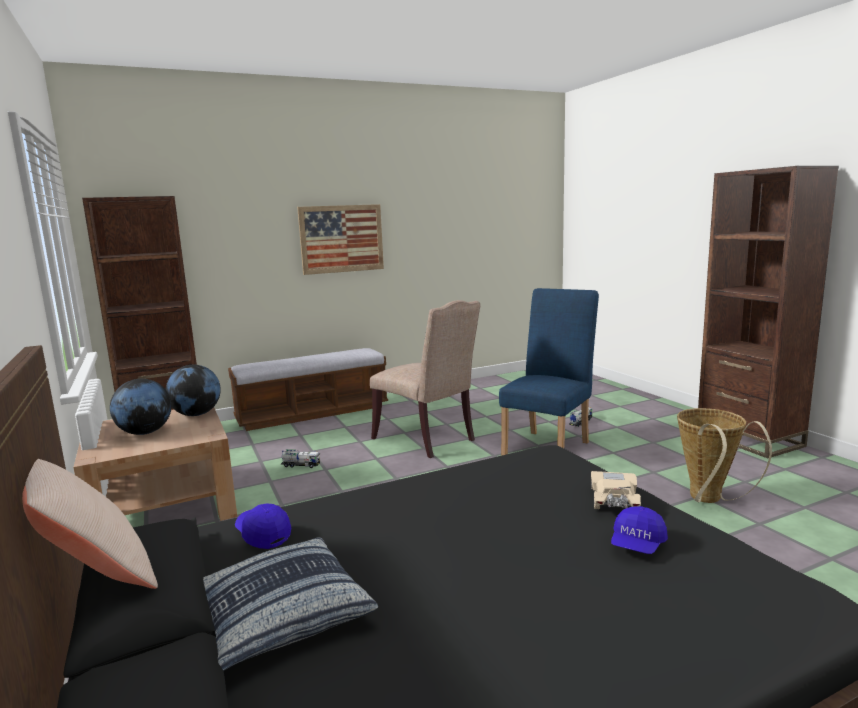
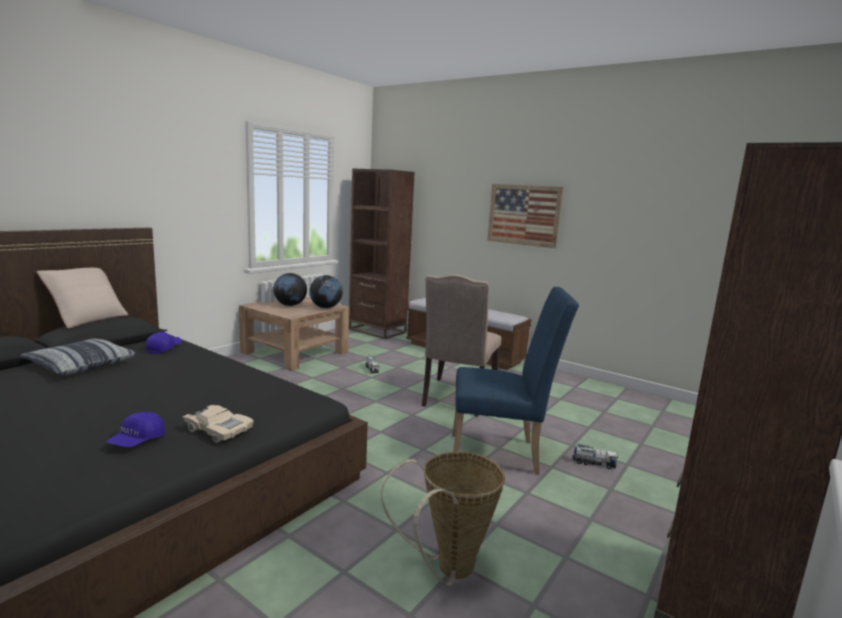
camera: 60 degrees right, 0 degrees up
beige toy car [591,471,641,509] -> beige toy car turned 45 degrees clockwise [182,405,254,443]
blue cap [611,506,668,554] -> blue cap turned 75 degrees counterclockwise [106,412,165,447]

